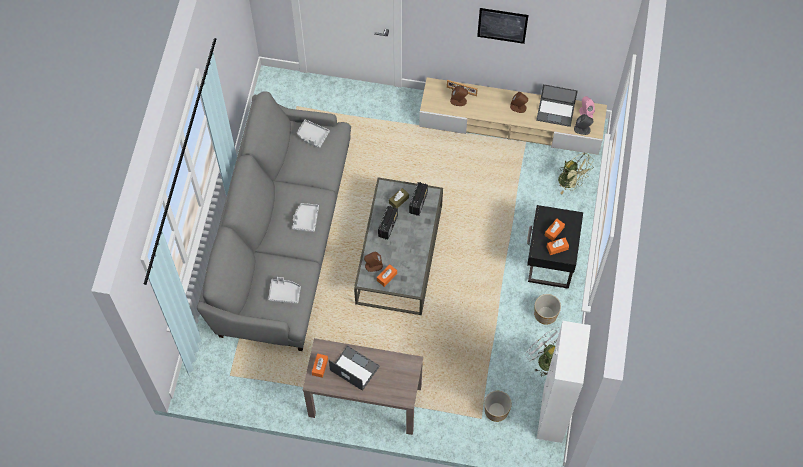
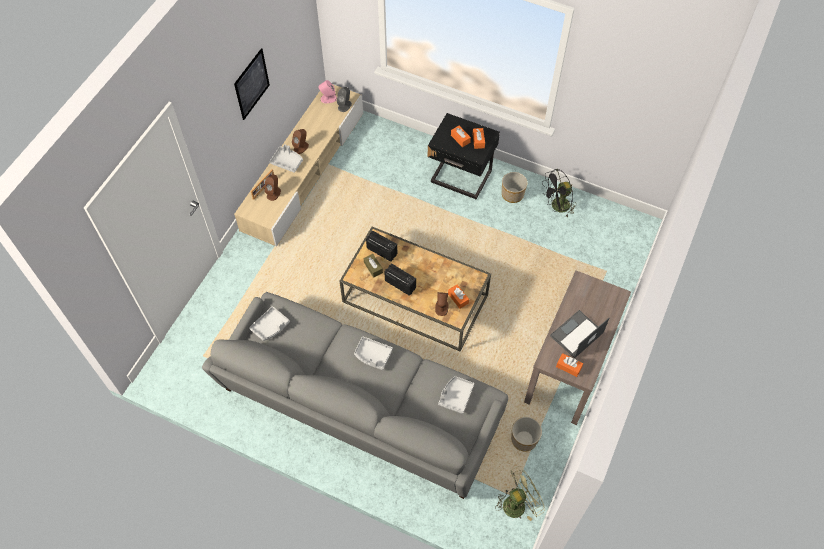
camera: 75 degrees left, 5 degrees down
grey coffee table [354,178,443,315] -> brown coffee table [339,227,491,351]
planter [484,391,512,422] -> planter moved to [511,417,542,452]
white fan [525,327,560,376] -> black fan [542,169,575,217]
laptop [536,84,578,127] -> none
white cabinet [537,321,591,443] -> none
green fan [558,152,594,195] -> green fan moved to [495,466,545,521]
none -> grey tray [270,144,303,173]

